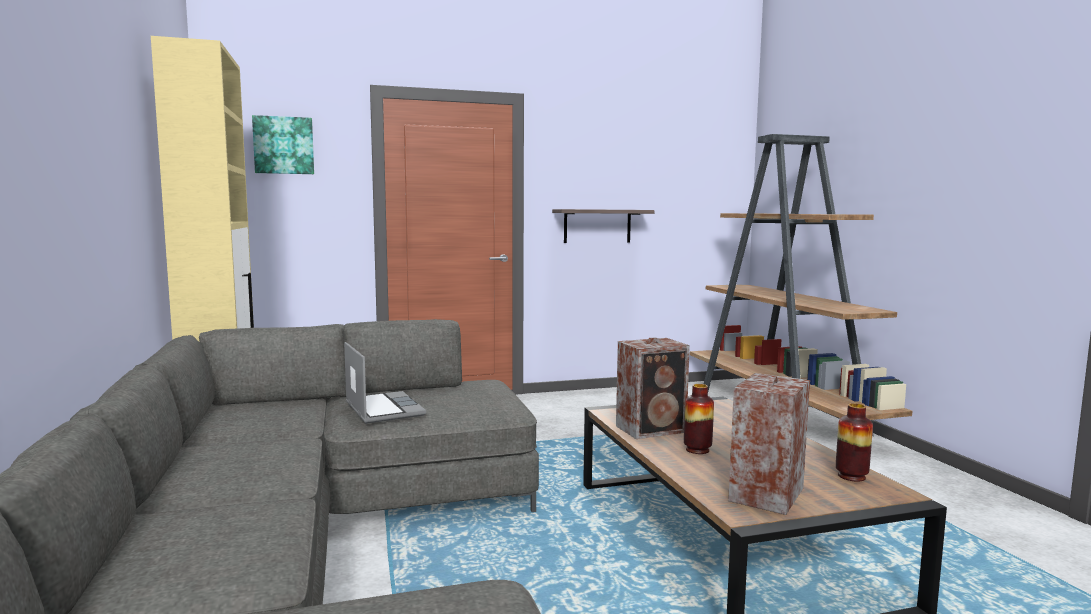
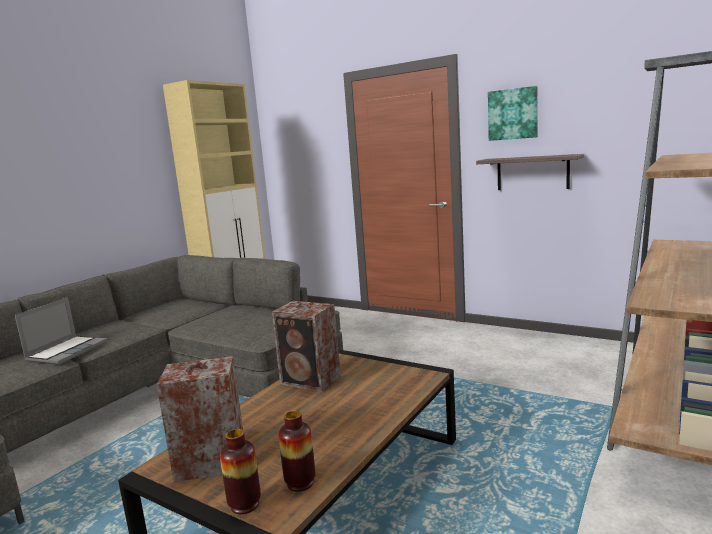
camera: 50 degrees right, 5 degrees up
picture [252,115,314,174] -> picture moved to [488,86,538,141]
laptop [344,342,426,424] -> laptop moved to [15,297,107,364]
vase [684,384,714,454] -> vase moved to [220,429,261,514]

